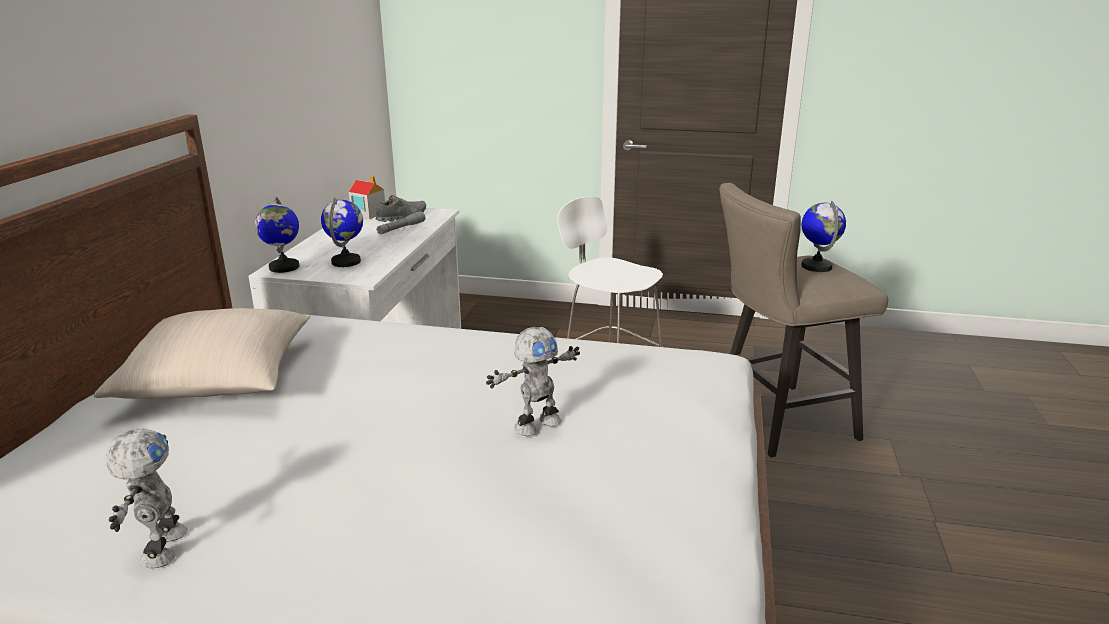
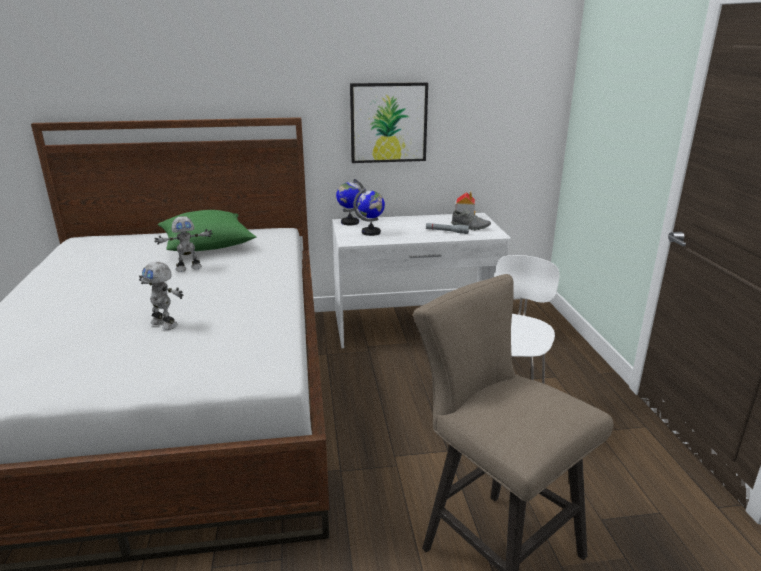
camera: 70 degrees right, 0 degrees up
beige pillow [94,308,311,399] -> green pillow [158,210,256,251]
toy robot [106,428,188,568] -> toy robot moved to [154,216,213,272]
globe [801,201,846,272] -> none
none -> picture [350,82,428,163]

